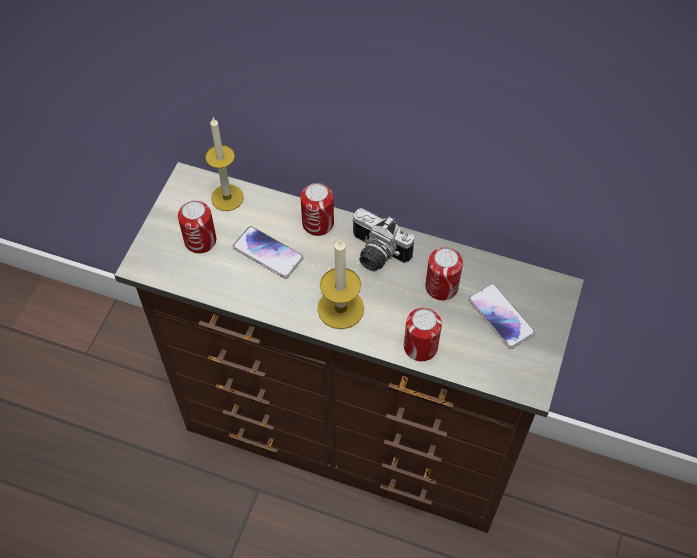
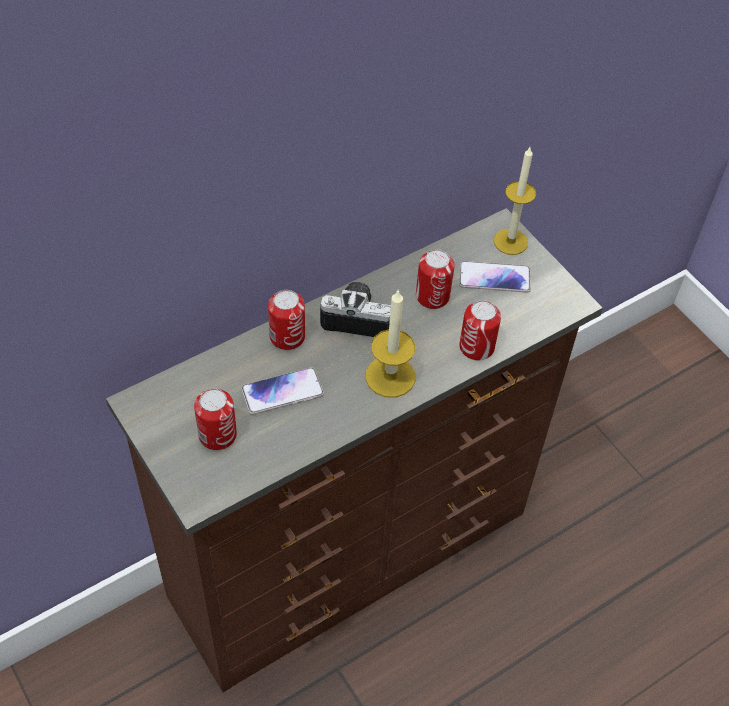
camera: 55 degrees left, 5 degrees down
candle [205,118,244,211] -> candle moved to [494,147,536,255]
camera [352,208,414,271] -> camera turned 150 degrees counterclockwise [320,282,391,338]

